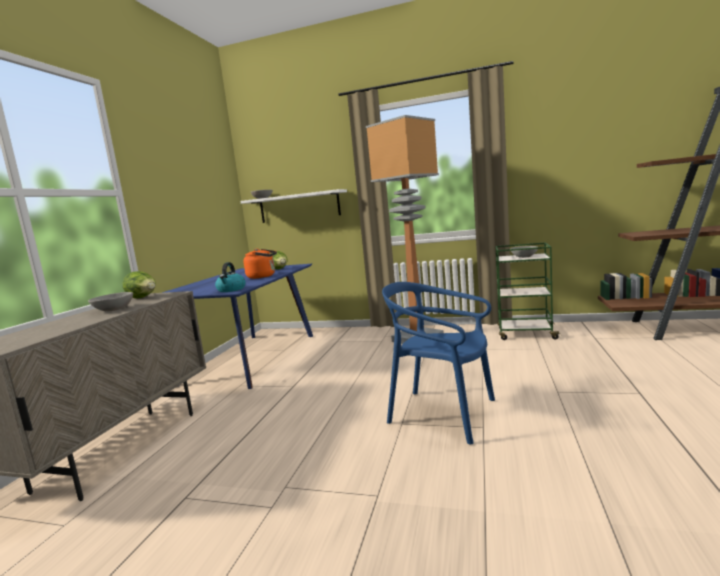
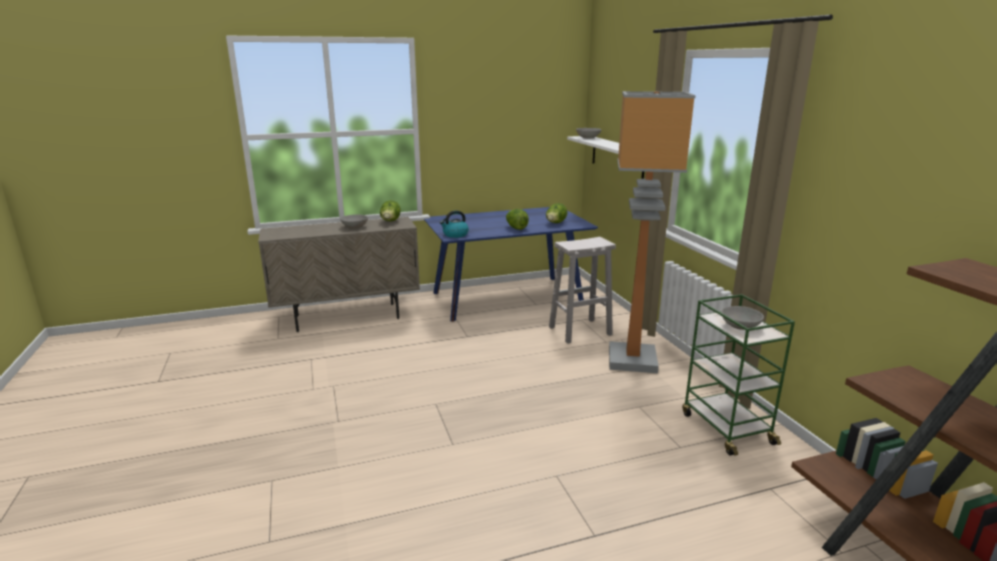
camera: 55 degrees right, 10 degrees up
orange kettle [243,249,277,279] -> lettuce [506,209,529,230]
blue chair [382,282,495,445] -> none
none -> white stool [549,237,616,344]

